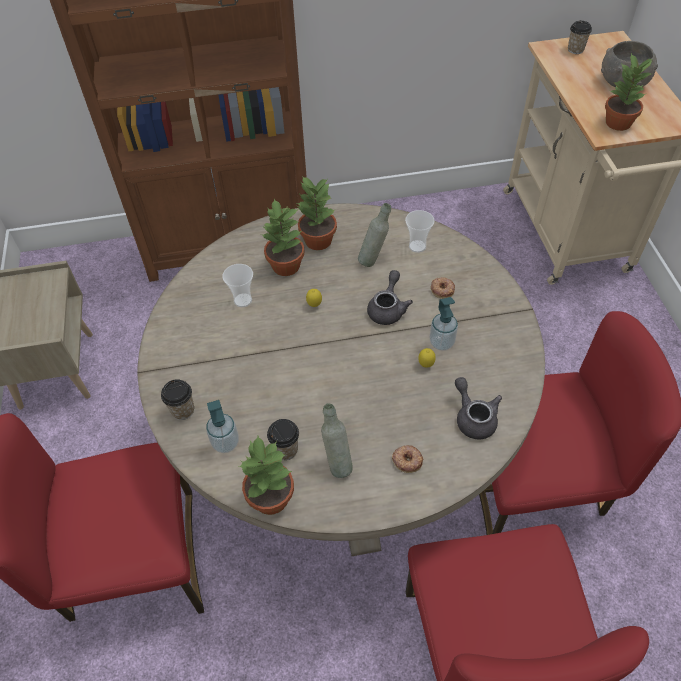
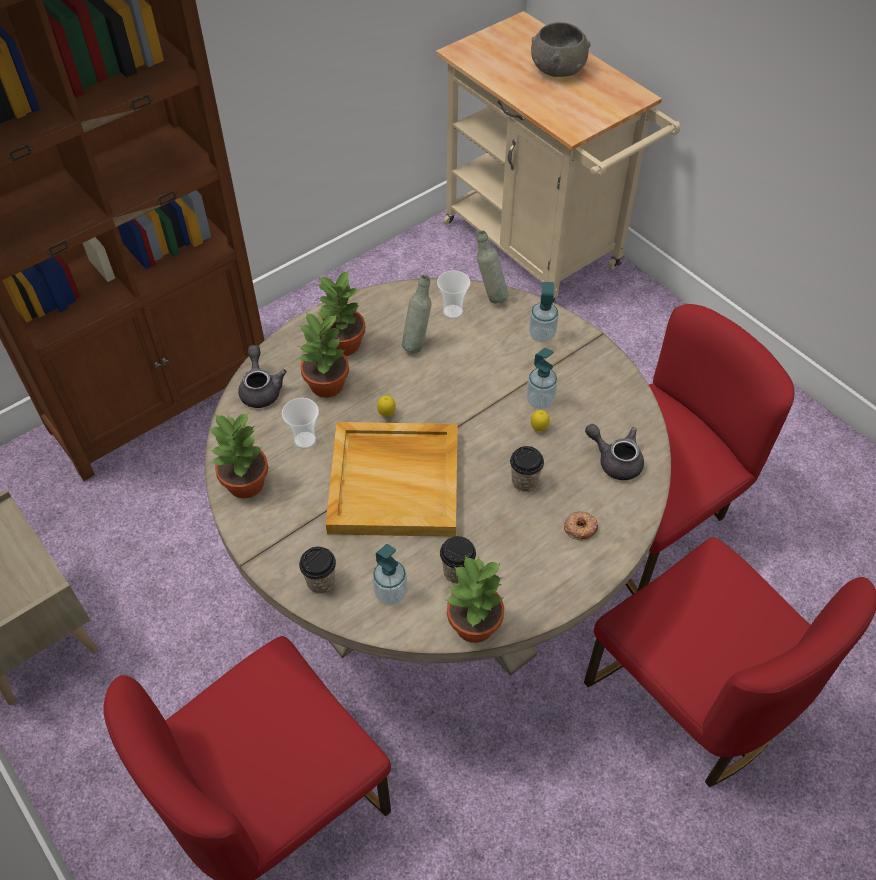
camera: 30 degrees left, 0 degrees up
grey bottle [321,403,353,478] -> grey bottle moved to [476,231,508,304]
grey teapot [367,270,413,325] -> grey teapot moved to [238,345,287,408]
donut [430,277,455,299] -> none
cup [568,21,592,54] -> cup moved to [510,446,544,492]
potted plant [605,53,653,131] -> potted plant moved to [208,412,268,498]
none -> beige tray [326,422,457,537]
none -> soap dispenser [529,282,559,343]

